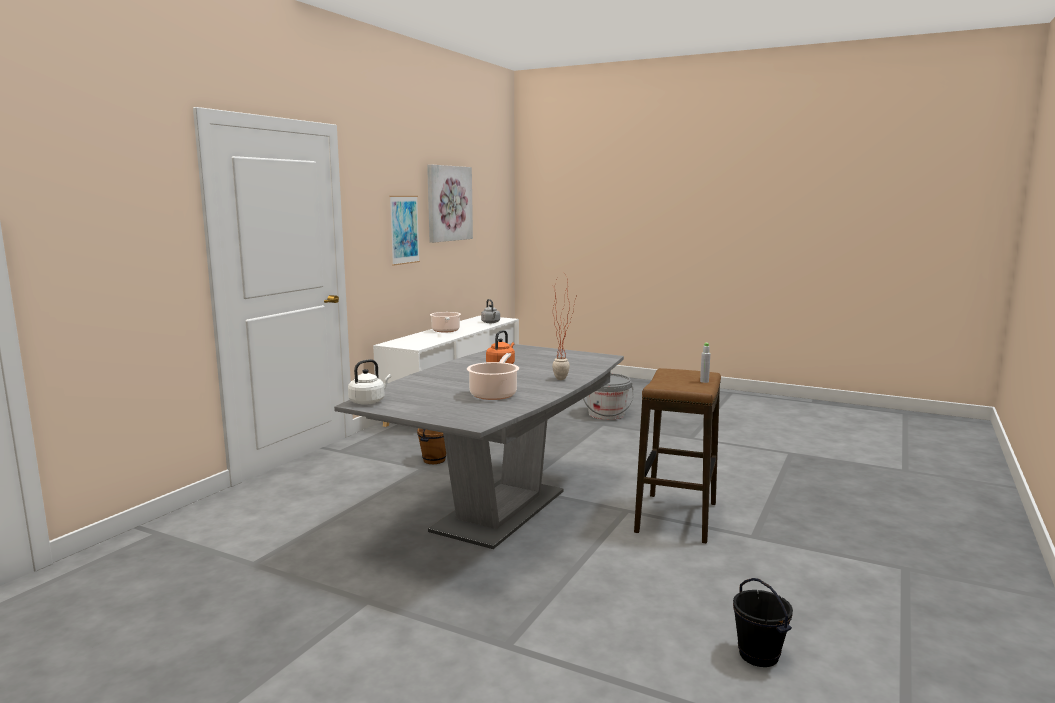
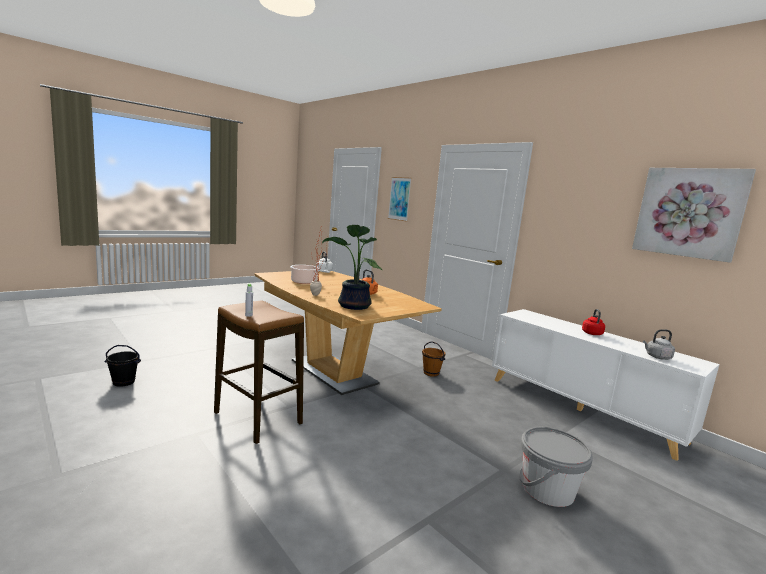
camera: 110 degrees right, 0 degrees up
grey dining table [334,344,624,549] -> brown dining table [254,271,442,395]
picture [389,196,420,266] -> picture moved to [388,177,412,222]
cooking pot [430,312,461,332] -> red kettle [582,309,605,335]
none -> potted plant [322,225,383,310]

